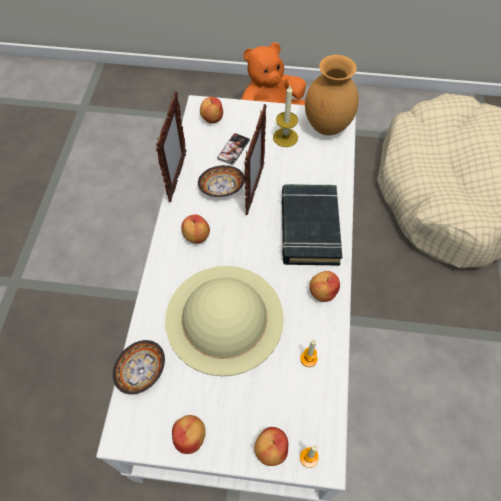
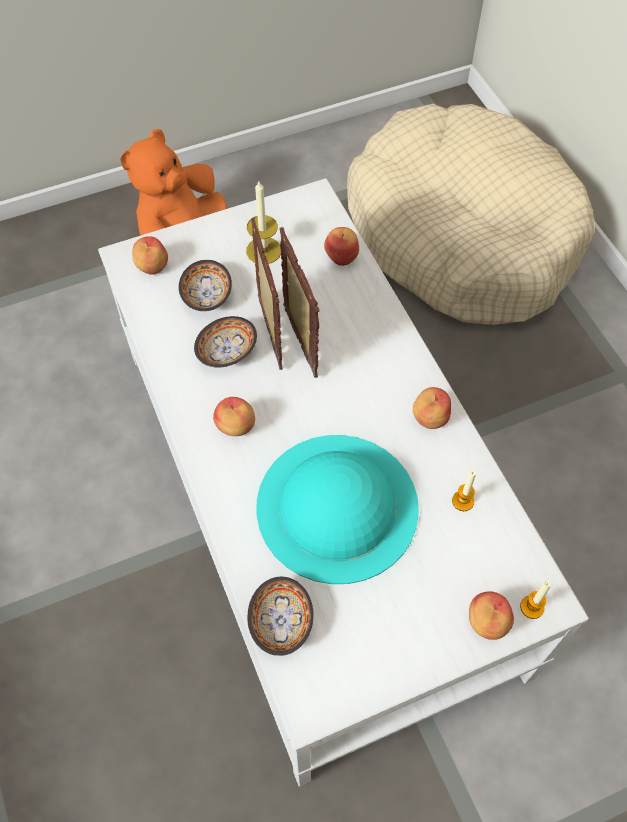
camera: 30 degrees left, 0 degrees up
picture frame [156,91,186,202] -> picture frame moved to [279,227,320,378]
beige hat [165,266,284,376] -> turquoise hat [256,435,419,584]
apple [172,415,206,454] -> apple moved to [324,227,359,266]
phone [217,133,250,165] -> bowl [179,260,232,311]
black book [281,184,342,266] -> none
brown vase [305,55,359,135] -> none

